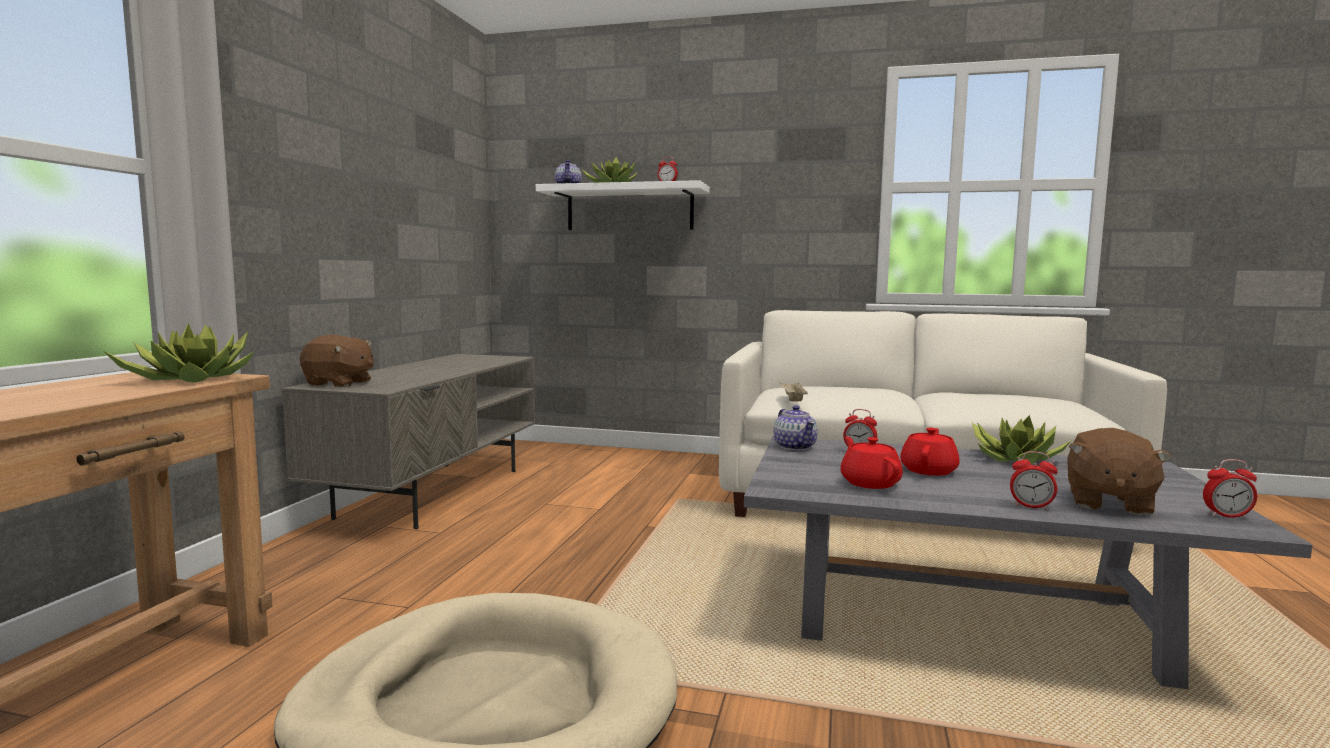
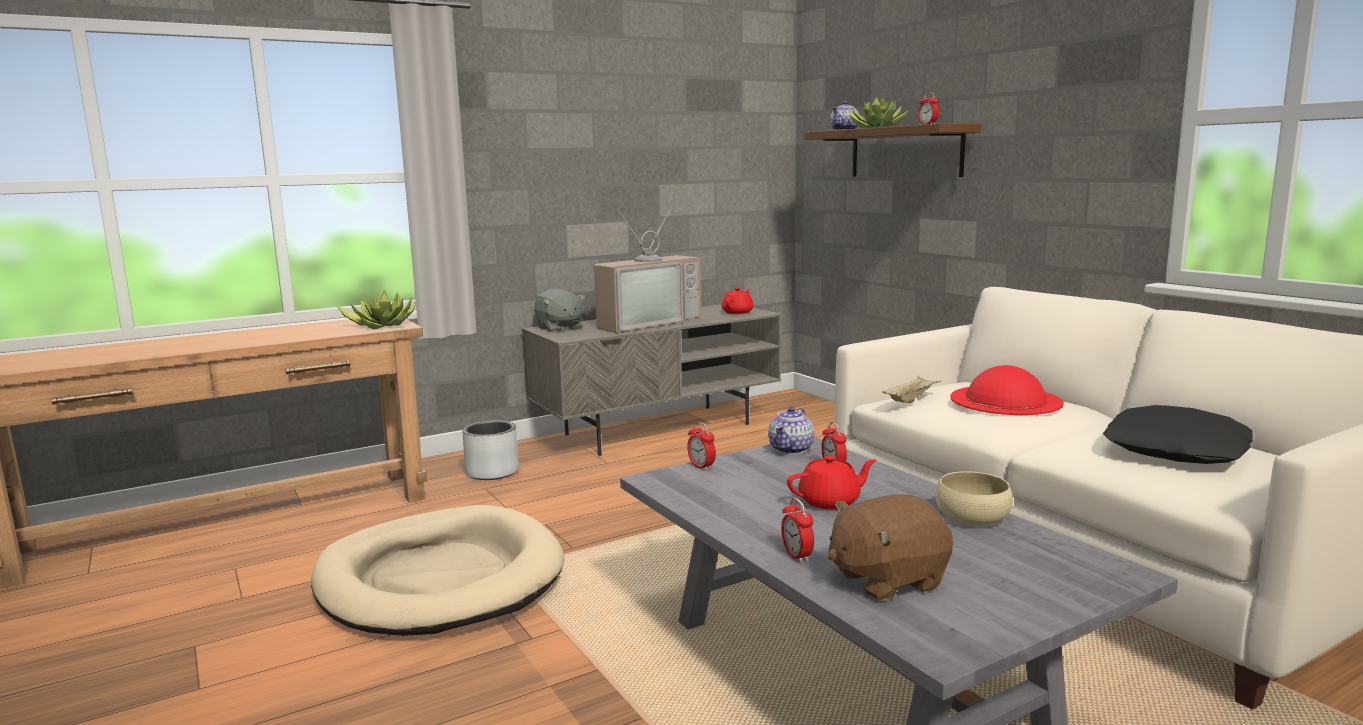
camera: 45 degrees right, 5 degrees up
brown plush toy [300,335,374,387] -> grey plush toy [535,289,585,333]
white shelf [536,180,710,230] -> brown shelf [805,123,981,177]
red teapot [840,436,903,489] -> red teapot moved to [722,288,753,314]
potted plant [972,415,1072,464] -> beige bowl [935,471,1013,525]
alarm clock [1203,459,1257,519] -> alarm clock moved to [687,422,716,471]
none -> grey planter [462,420,519,480]
none -> television [594,204,701,334]
none -> red hat [950,365,1064,415]
none -> black pillow [1103,405,1253,464]

